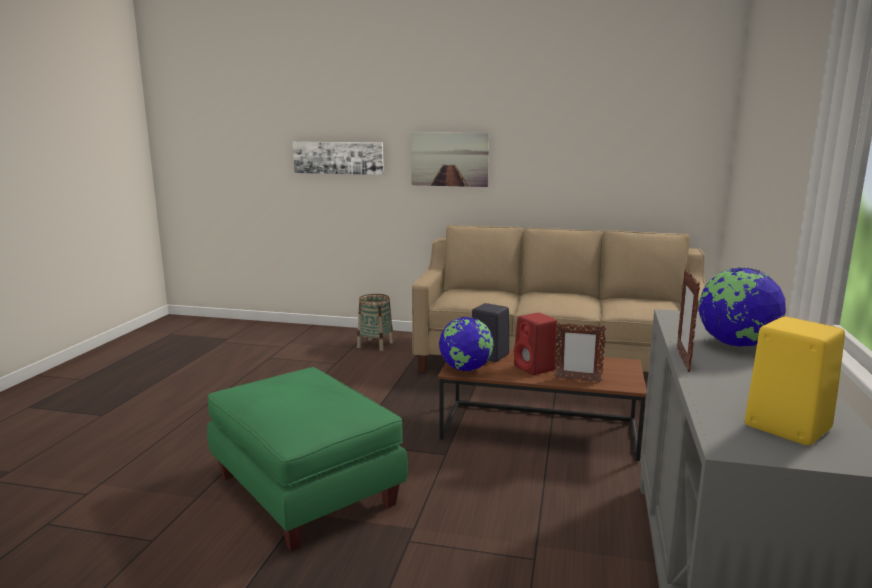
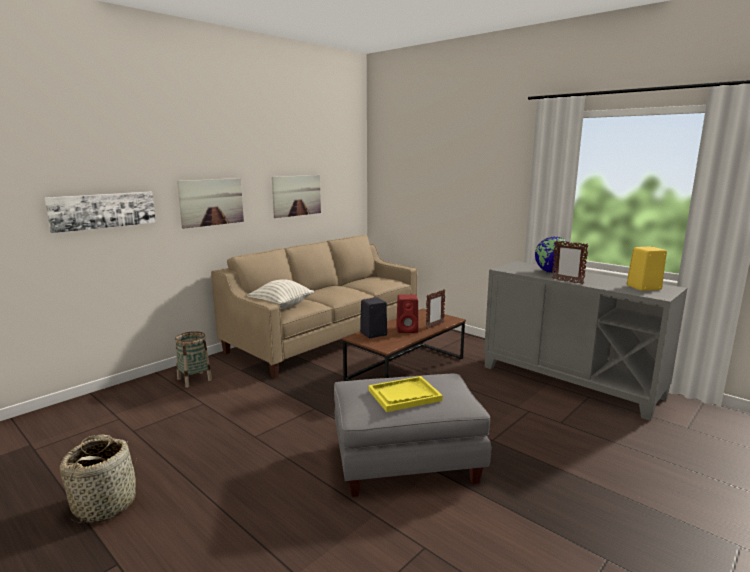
camera: 60 degrees left, 0 degrees up
green ottoman [207,367,408,551] -> grey ottoman [334,373,491,497]
globe [439,317,493,371] -> none
none -> basket [60,434,137,524]
none -> pillow [247,280,314,309]
none -> picture [272,175,321,218]
none -> yellow tray [369,376,443,412]

